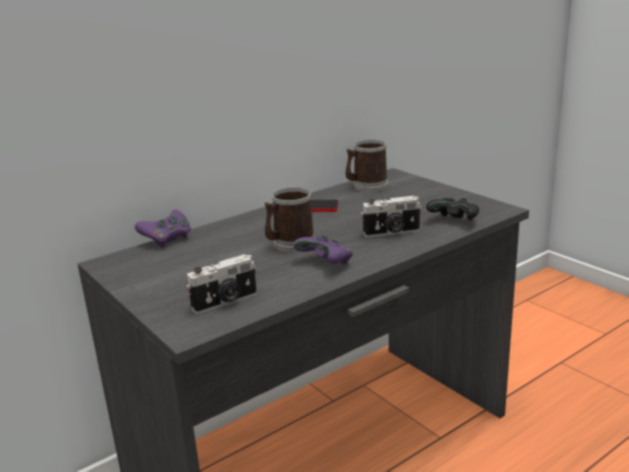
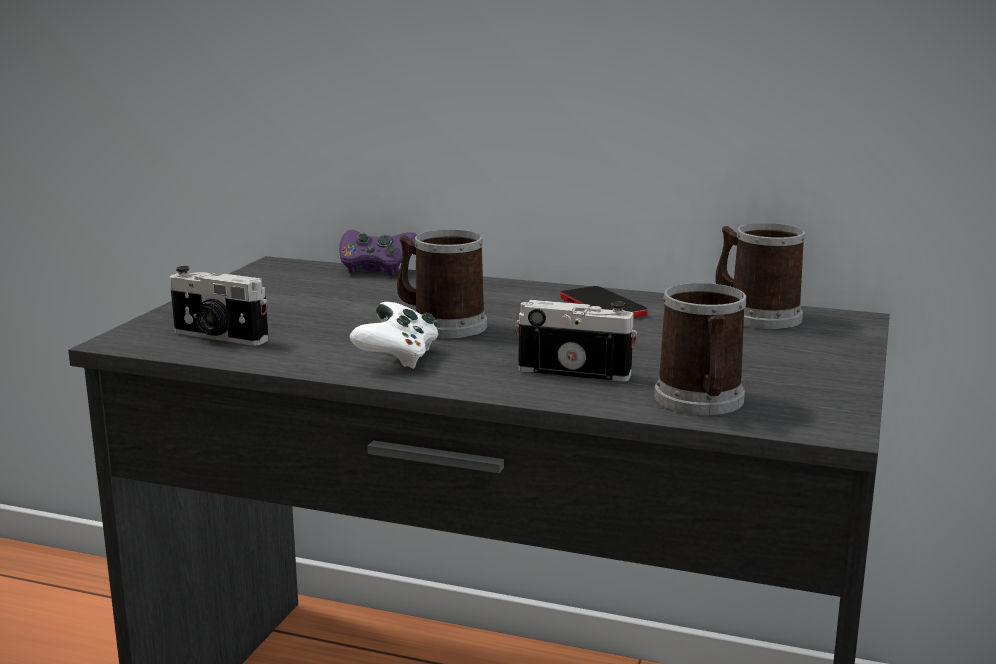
camera: 55 degrees right, 5 degrees down
purple game controller [293,235,353,265] -> white game controller [349,302,438,369]
camera [361,196,422,238] -> camera turned 150 degrees clockwise [515,300,637,381]
black game controller [426,197,479,220] -> mug [654,283,746,415]

